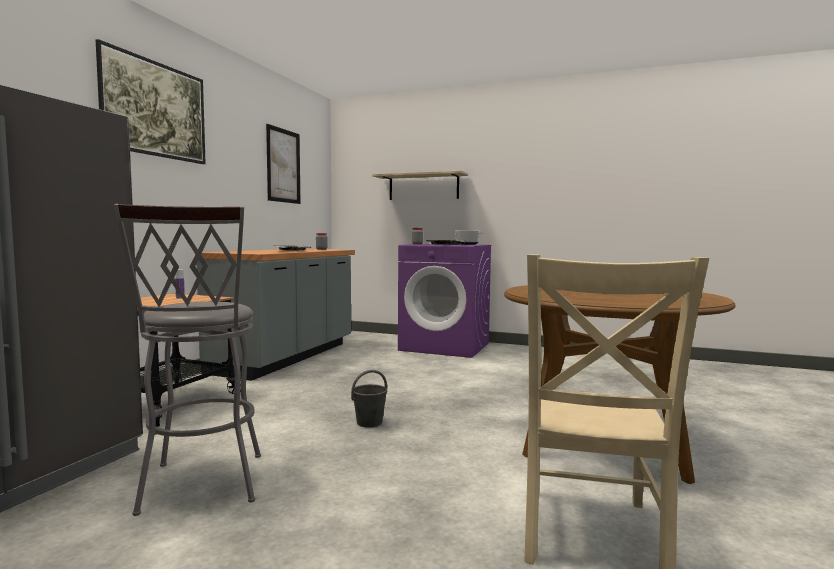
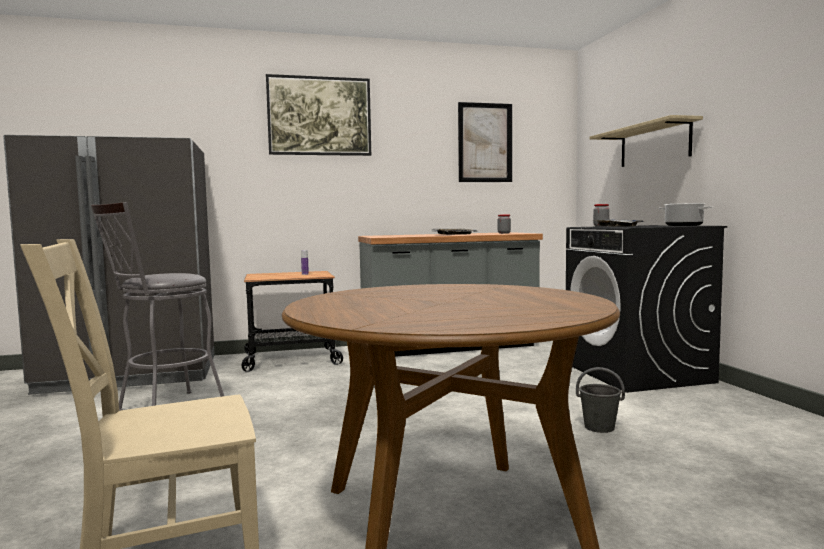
camera: 55 degrees right, 0 degrees up
grey bucket [351,370,387,428] -> grey bucket moved to [576,367,625,433]
purple washing machine [398,244,492,358] -> black washing machine [566,225,727,393]

